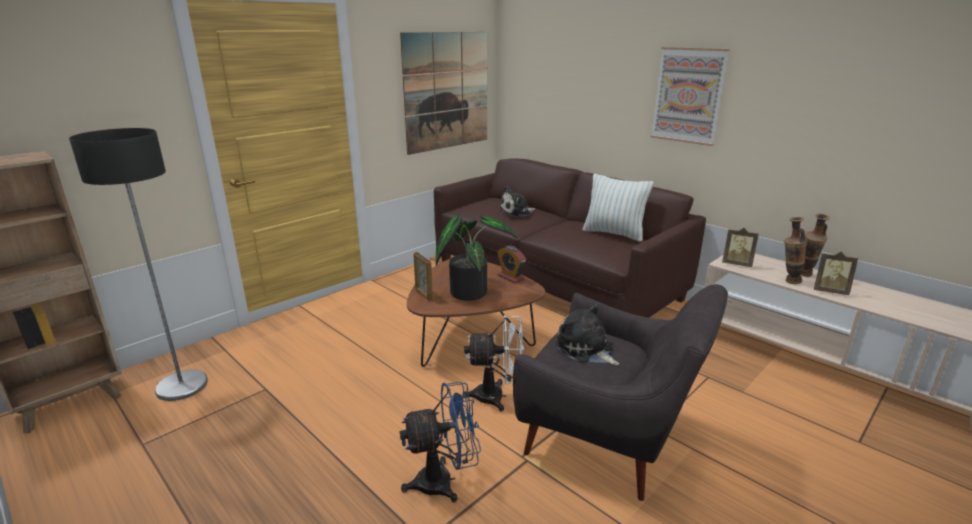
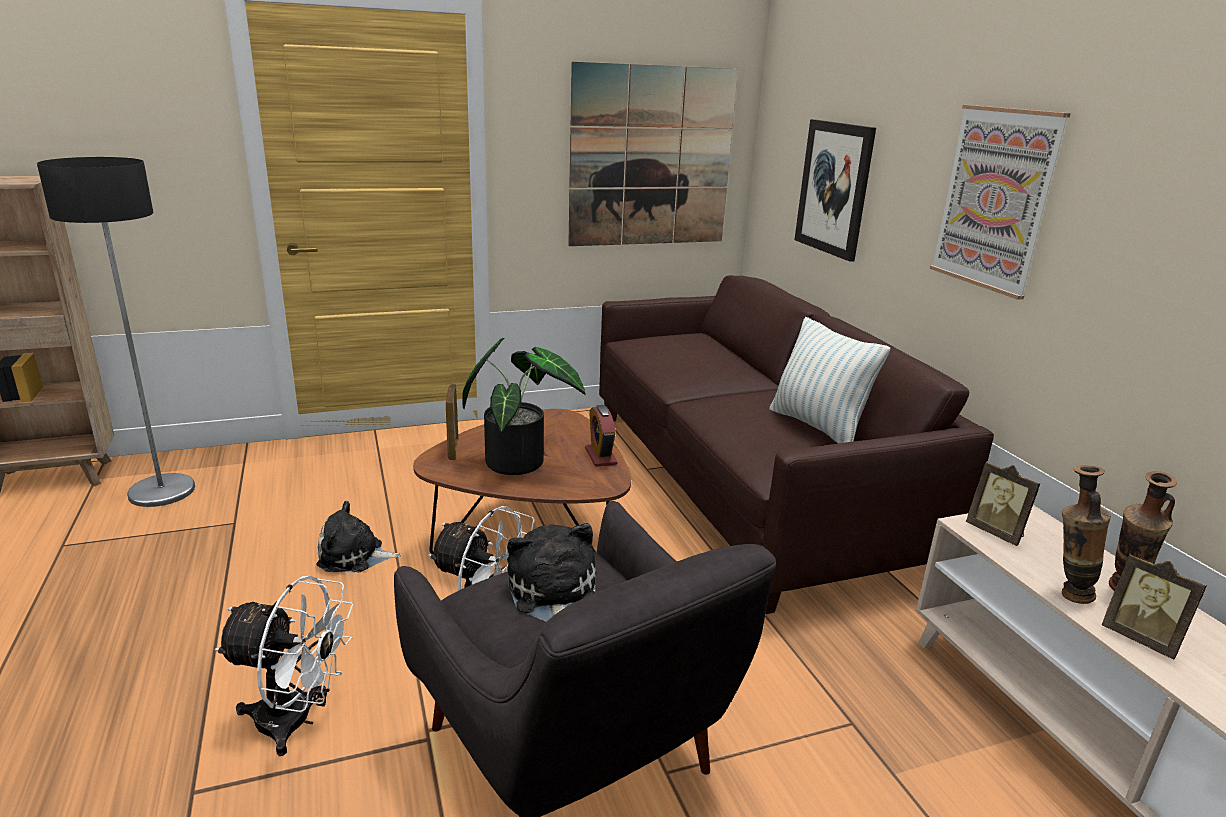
camera: 25 degrees right, 0 degrees up
blue fan [400,382,481,502] -> white fan [215,576,353,756]
plush toy [499,186,536,217] -> plush toy moved to [316,501,401,572]
none -> picture [795,119,876,262]

